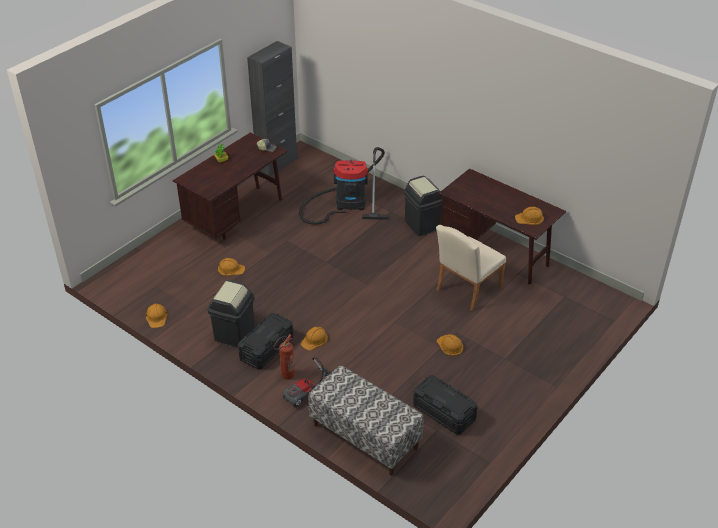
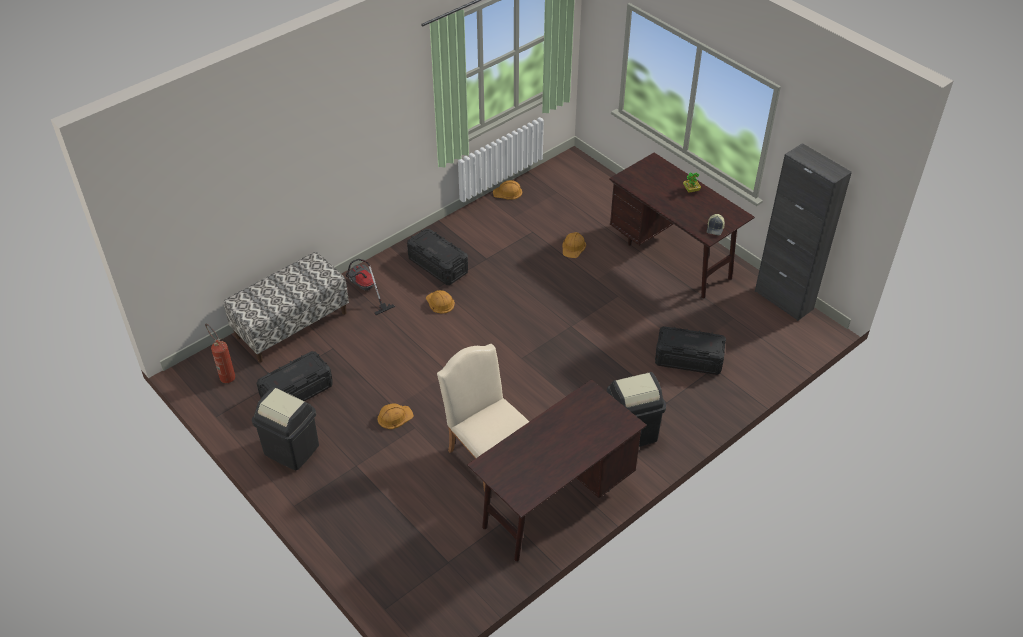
camera: 100 degrees right, 5 degrees up
black trash can [208,280,255,348] -> black trash can moved to [252,387,319,470]
fire extinguisher [274,334,295,380] -> fire extinguisher moved to [205,324,235,383]
vacuum cleaner [299,147,388,225] -> black storage box [655,326,726,375]
orange hard hat [515,207,544,225] -> none

